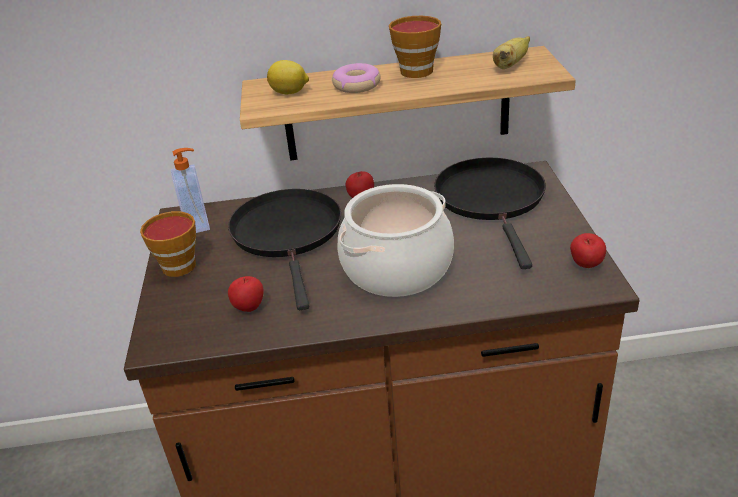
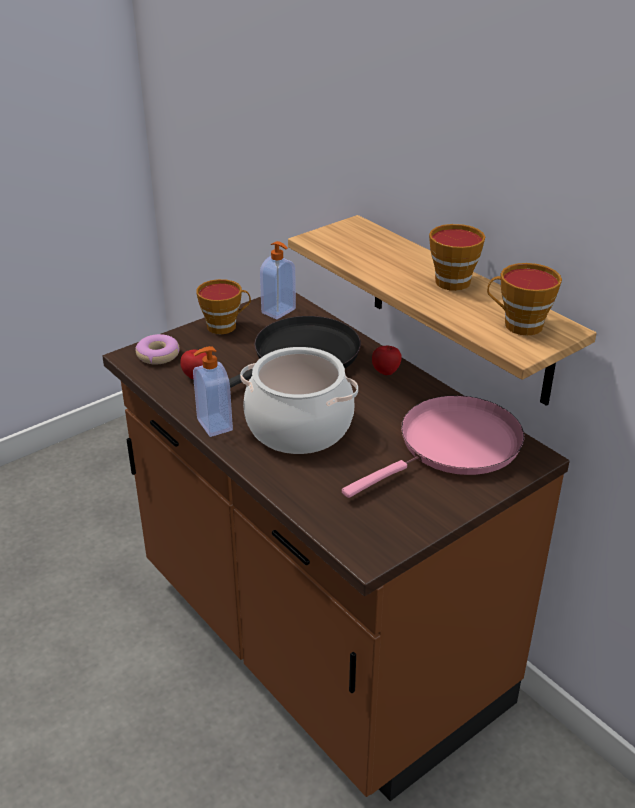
camera: 55 degrees right, 0 degrees up
lemon [267,60,309,94] -> none
donut [332,63,381,93] -> donut moved to [135,334,180,364]
black frying pan [434,158,546,269] -> pink frying pan [342,395,524,498]
banana [493,36,530,69] -> cup [487,263,562,336]
apple [570,233,606,268] -> none
none -> soap dispenser [193,346,233,437]

